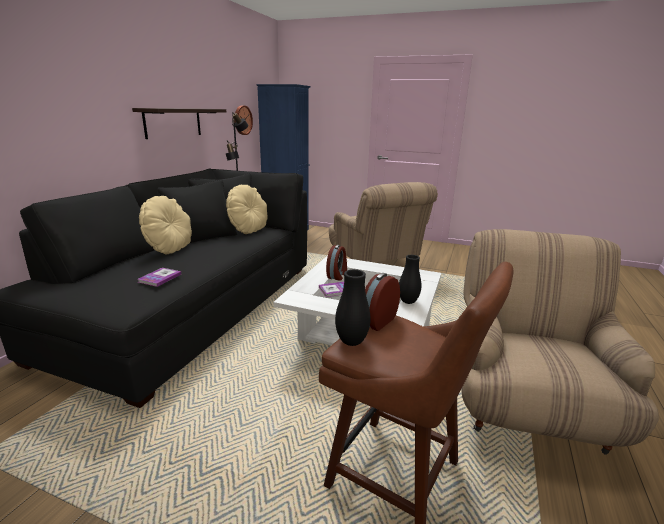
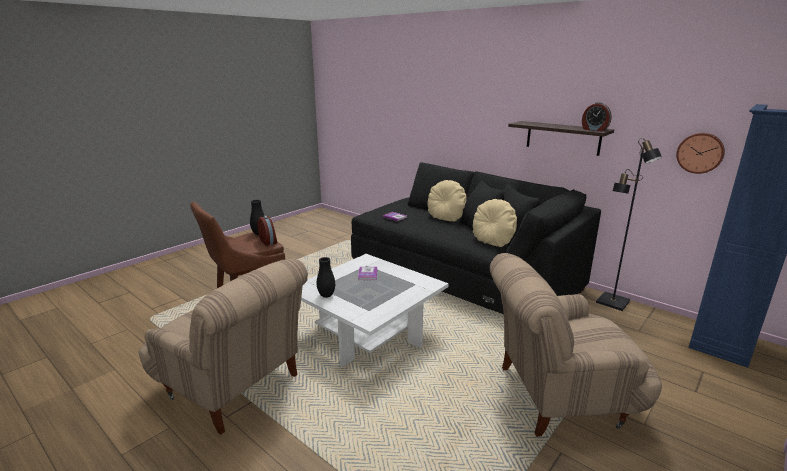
camera: 110 degrees right, 0 degrees up
alarm clock [326,245,347,281] -> alarm clock moved to [582,102,612,131]

